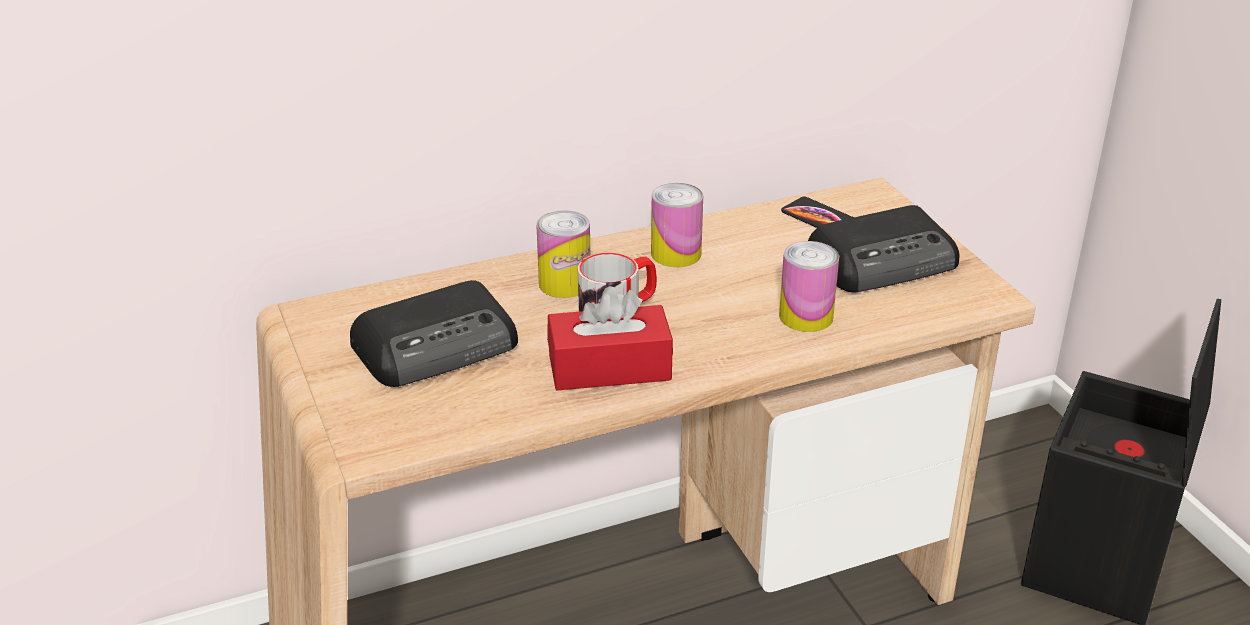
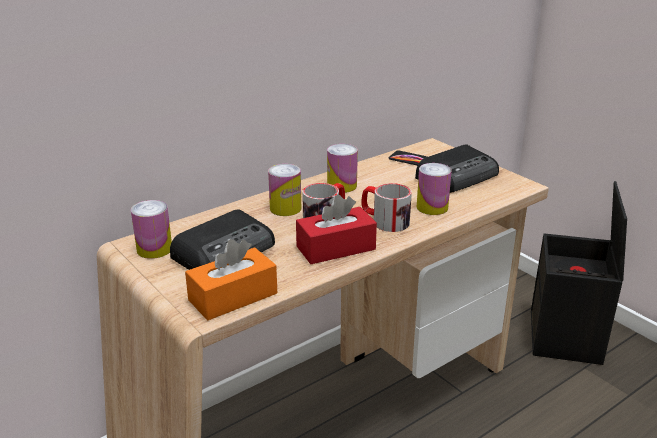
camera: 15 degrees left, 5 degrees down
none -> can [131,200,172,259]
none -> orange tissue box [185,239,277,320]
none -> mug [361,183,412,232]

